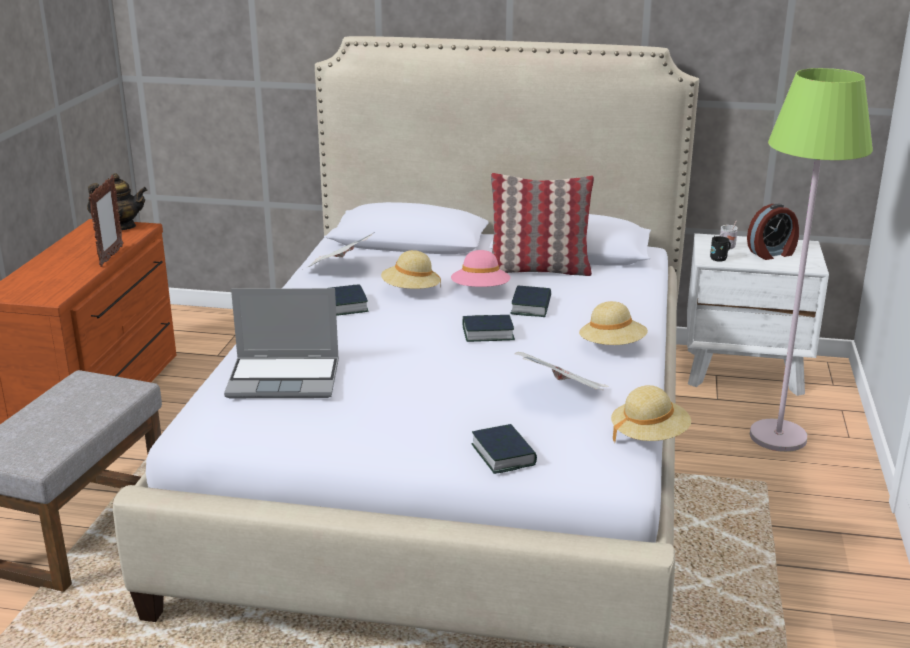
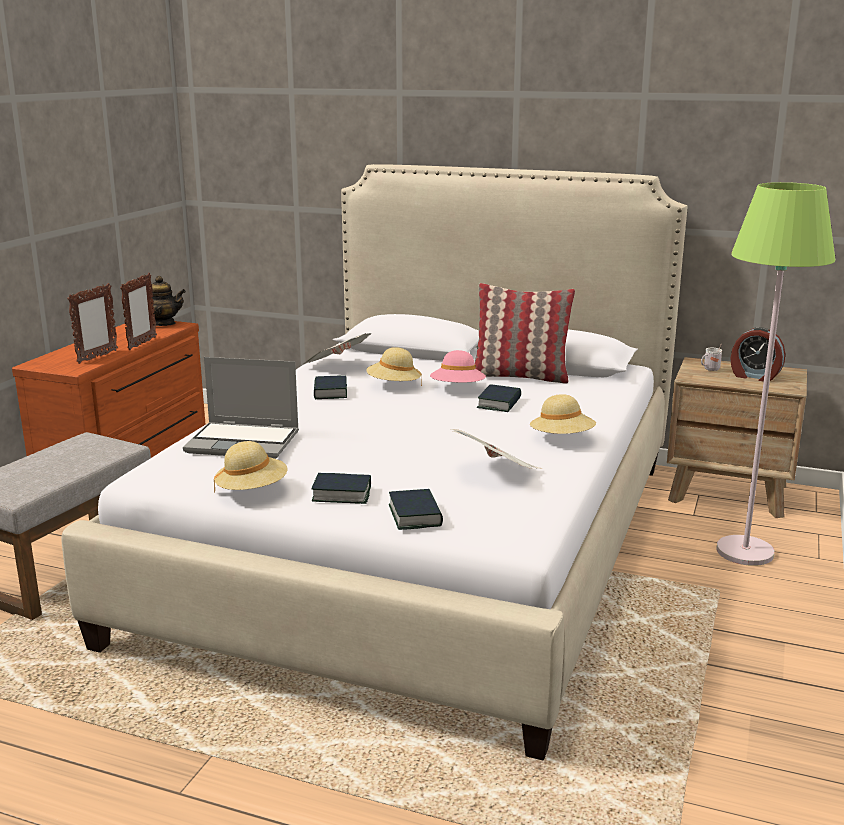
camera: 10 degrees right, 5 degrees down
book [463,315,515,342] -> book moved to [311,473,371,504]
beige hat [611,385,691,442] -> beige hat moved to [214,441,288,493]
white nightstand [687,233,829,396] -> brown nightstand [667,357,807,518]
black mug [710,236,731,262] -> none
alarm clock [747,204,799,260] -> alarm clock turned 45 degrees clockwise [730,327,785,382]
none -> picture frame [67,283,118,364]

